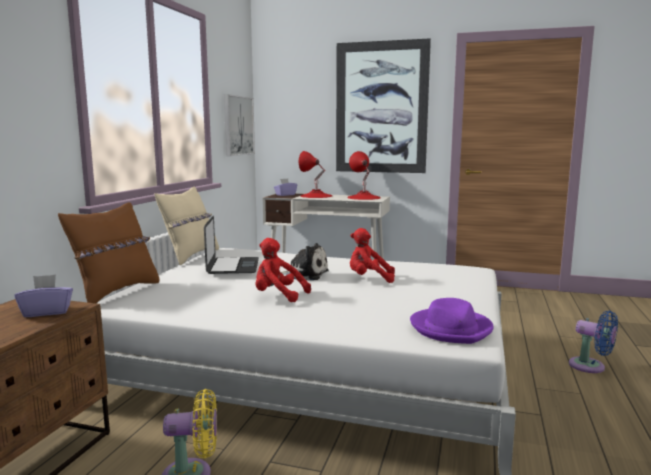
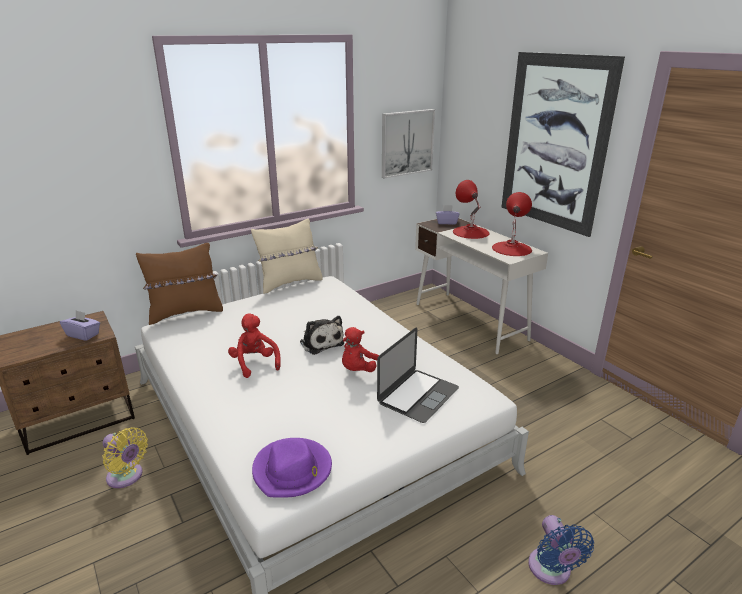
camera: 40 degrees right, 15 degrees up
laptop [204,216,259,274] -> laptop moved to [377,327,459,423]
red plush toy [350,228,395,283] -> red plush toy turned 105 degrees counterclockwise [342,327,379,372]

